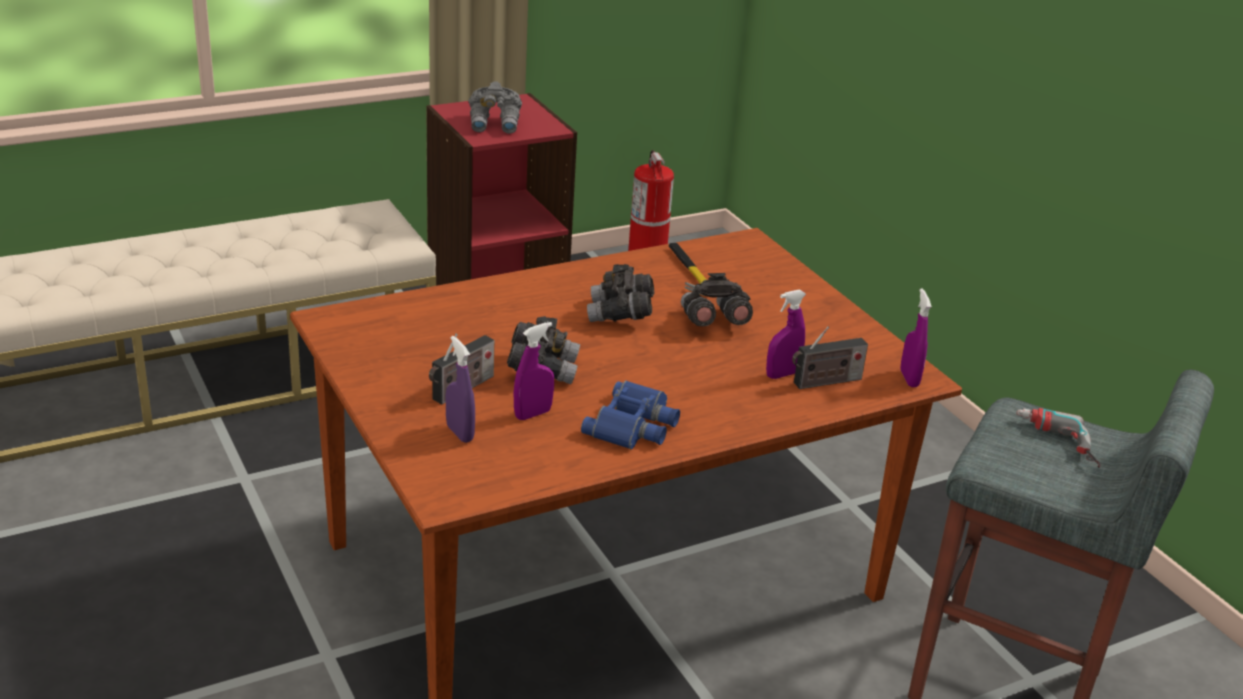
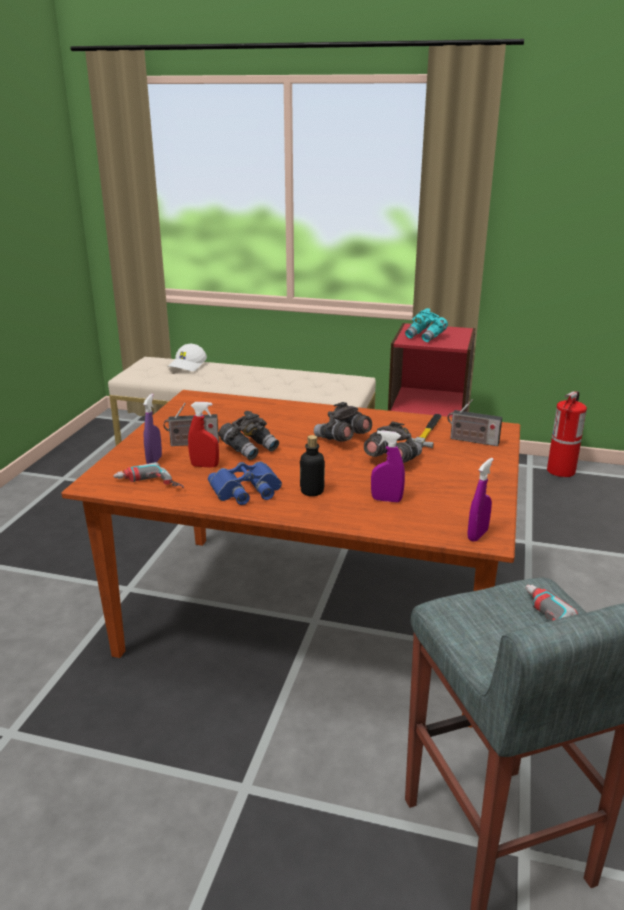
camera: 45 degrees right, 5 degrees down
grey binoculars [468,81,522,134] -> turquoise binoculars [405,308,448,342]
purple spray bottle [514,322,554,420] -> red spray bottle [188,402,219,468]
radio [792,326,868,389] -> radio moved to [447,399,502,446]
none -> power drill [113,462,184,488]
none -> white cap [167,344,207,371]
none -> bottle [300,435,325,496]

